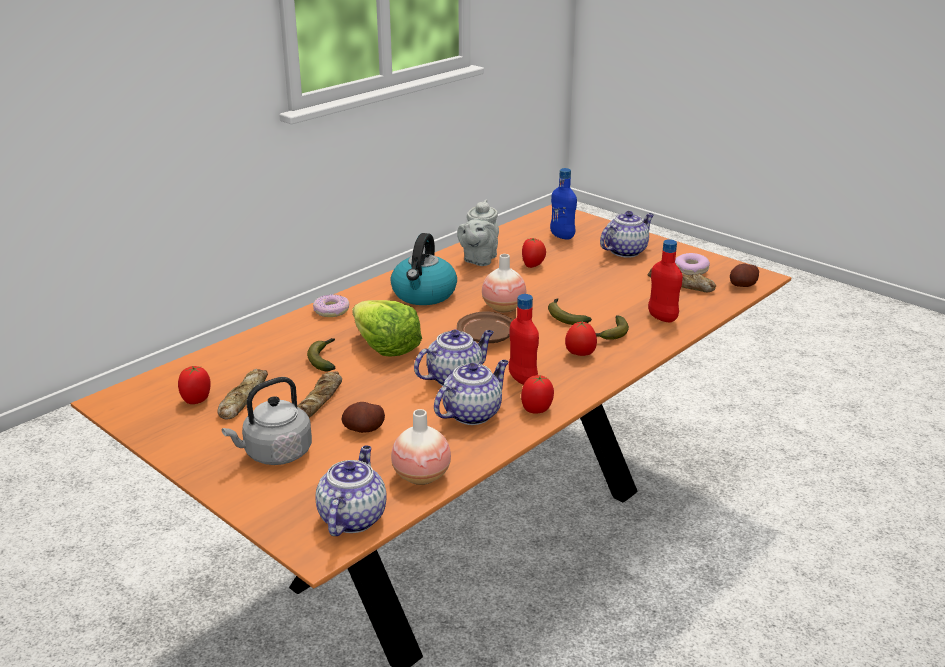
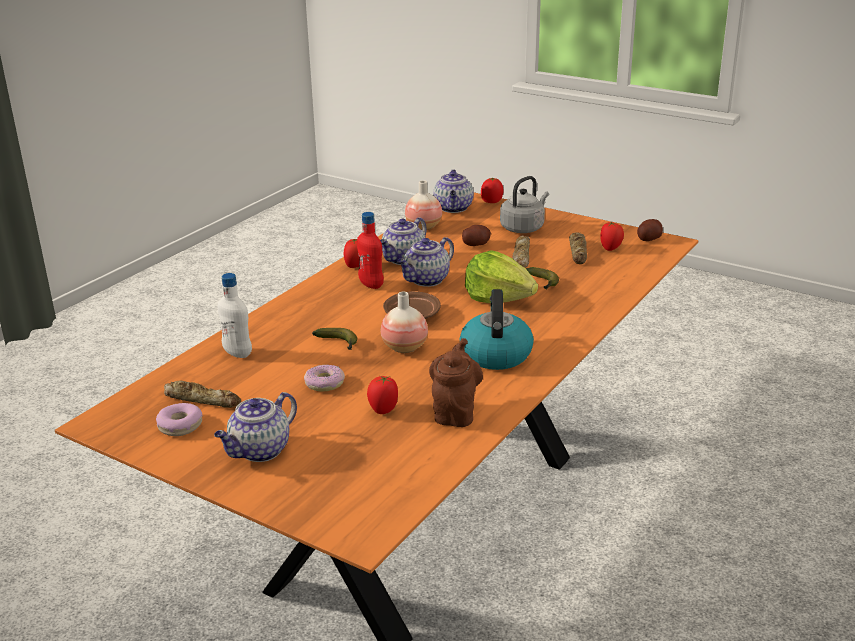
camera: 170 degrees right, 0 degrees up
donut [313,294,349,317] -> donut moved to [304,364,345,391]
grey teapot [457,199,499,266] -> brown teapot [429,338,483,427]
blue bottle [550,168,577,240] -> none
tomato [565,321,597,356] -> tomato moved to [481,178,504,203]
banana [596,315,629,340] -> none
red bottle [648,239,683,322] -> white bottle [218,273,252,358]
potato [730,264,759,287] -> potato moved to [637,219,663,241]

